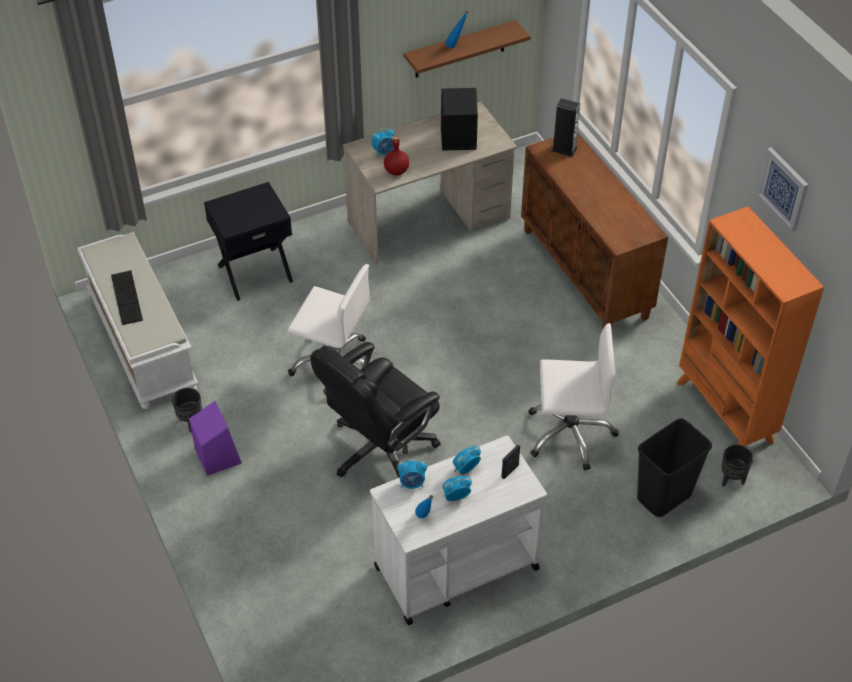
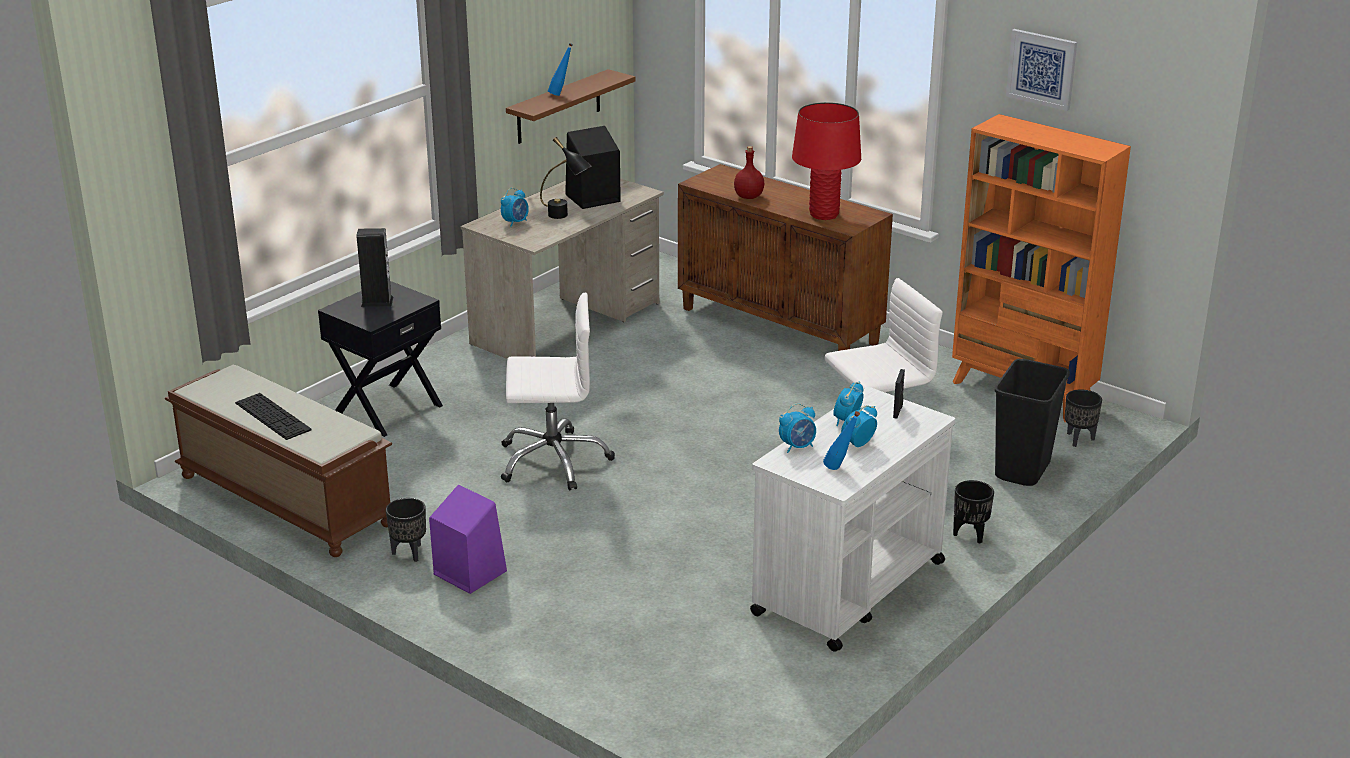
camera: 25 degrees left, 20 degrees down
white bench [77,232,198,409] -> brown bench [165,365,392,557]
black office chair [310,342,441,478] -> none
red bottle [384,137,409,176] -> red bottle moved to [734,146,764,199]
speaker [551,98,580,157] -> speaker moved to [357,228,394,307]
none -> black table lamp [540,137,592,219]
none -> red table lamp [792,102,861,220]
none -> black planter [953,480,994,544]

